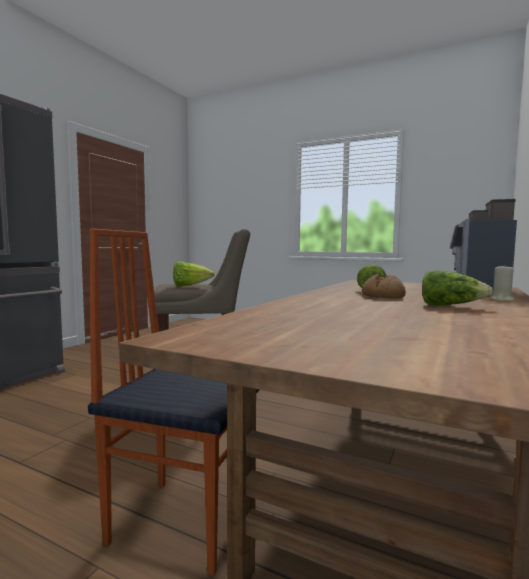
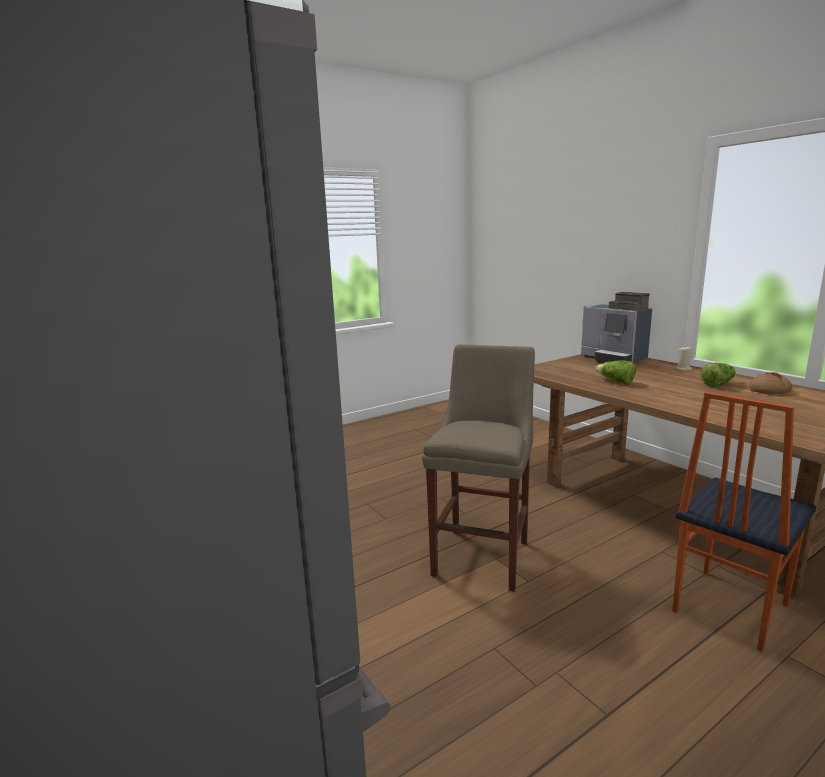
camera: 60 degrees left, 10 degrees up
lettuce [173,261,215,286] -> none
bread [362,274,406,299] -> bread moved to [749,372,792,394]

